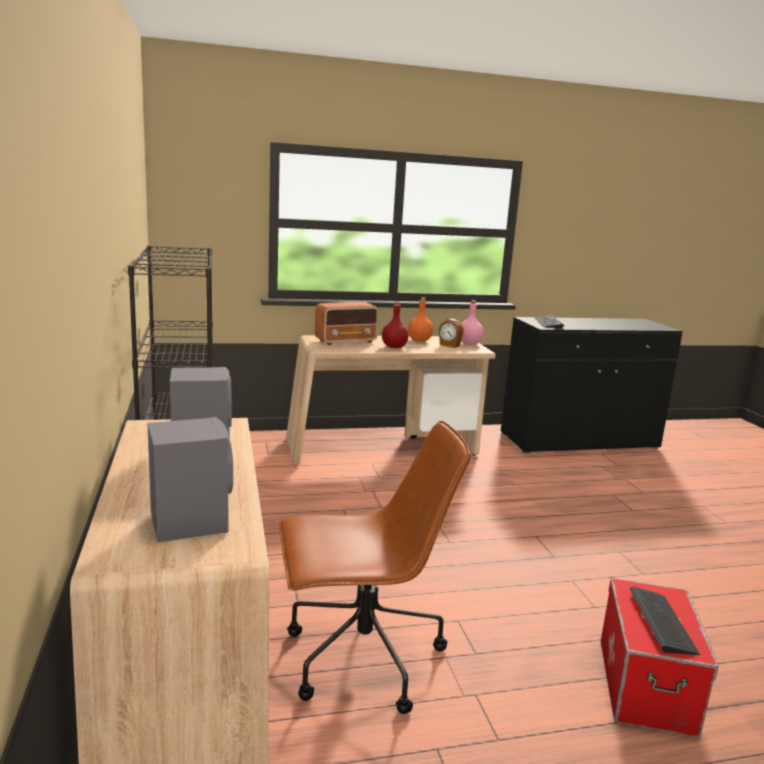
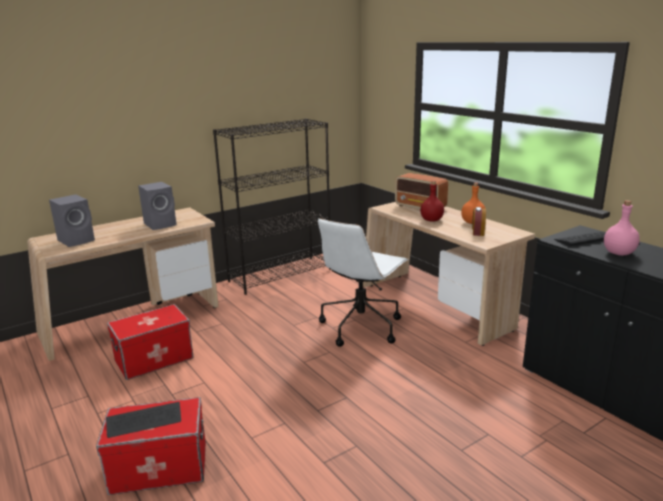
camera: 70 degrees right, 5 degrees up
brown office chair [279,421,471,714] -> storage box [107,304,194,380]
pink bottle [461,300,483,344] -> pink bottle moved to [604,200,640,256]
none -> white office chair [318,218,409,347]

